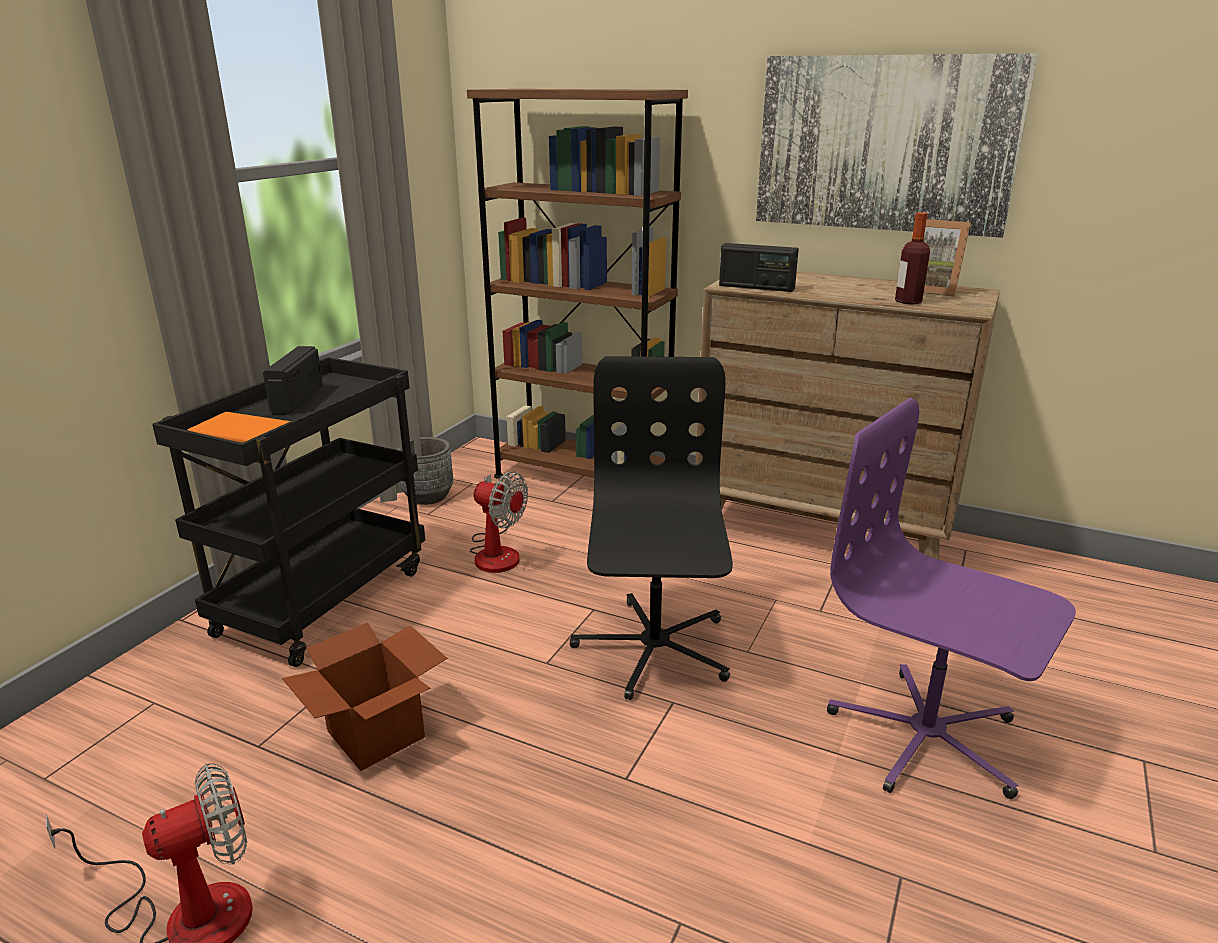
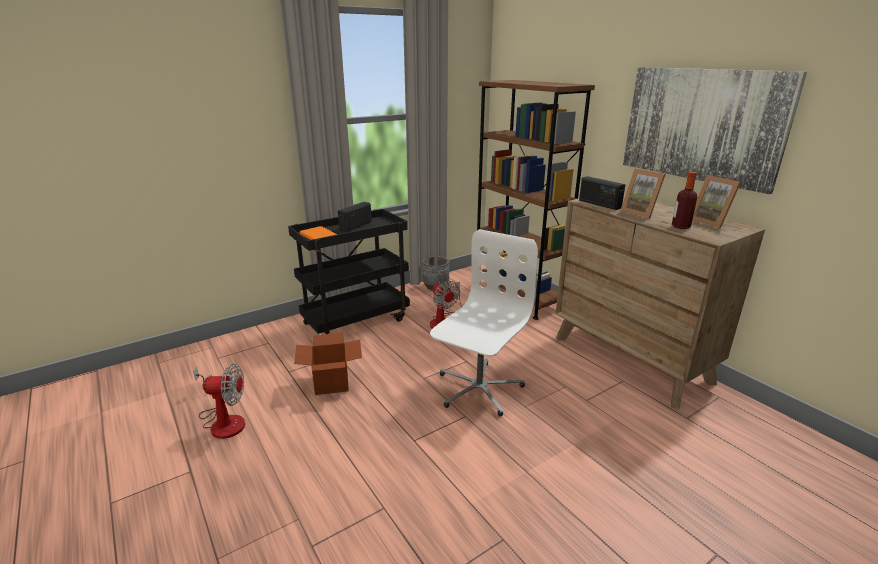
camera: 30 degrees right, 0 degrees up
black office chair [570,356,733,700] -> white office chair [430,229,538,416]
purple office chair [827,398,1076,799] -> none
none -> picture frame [620,169,666,218]

